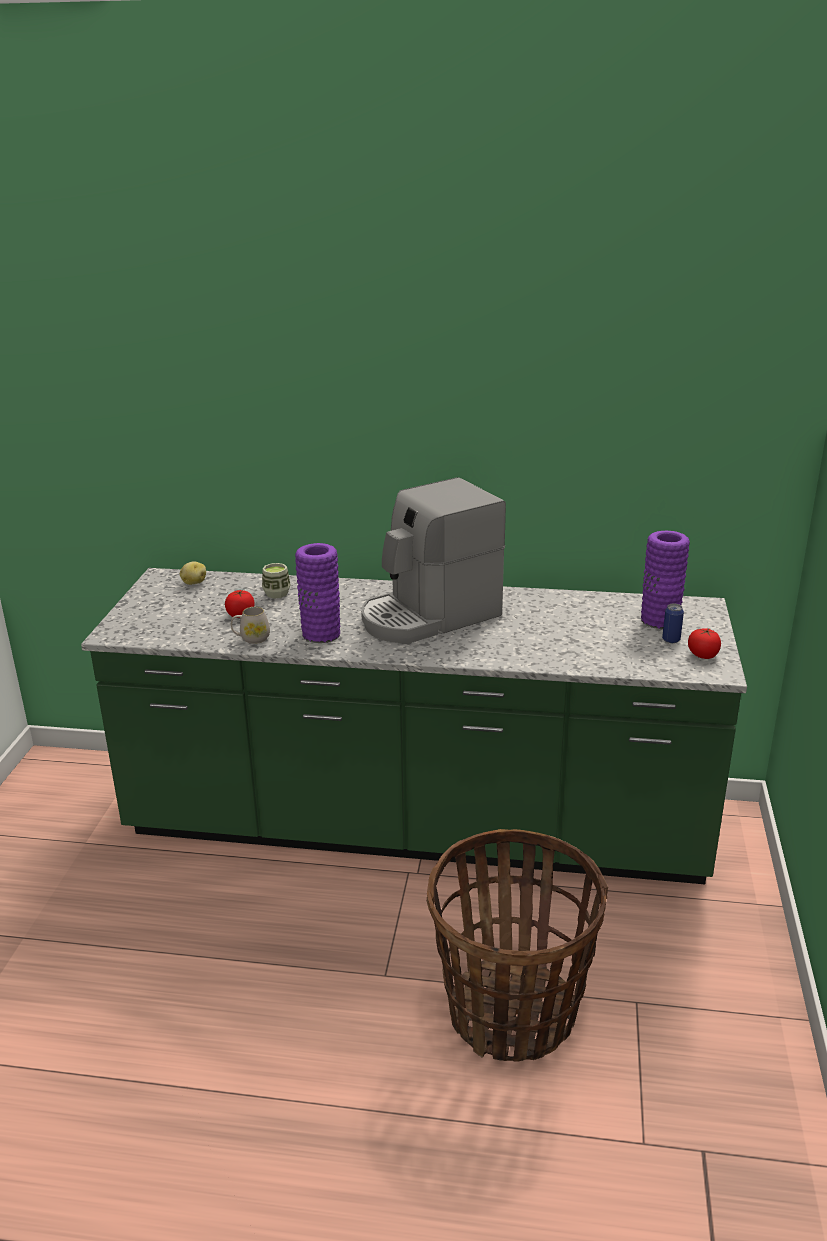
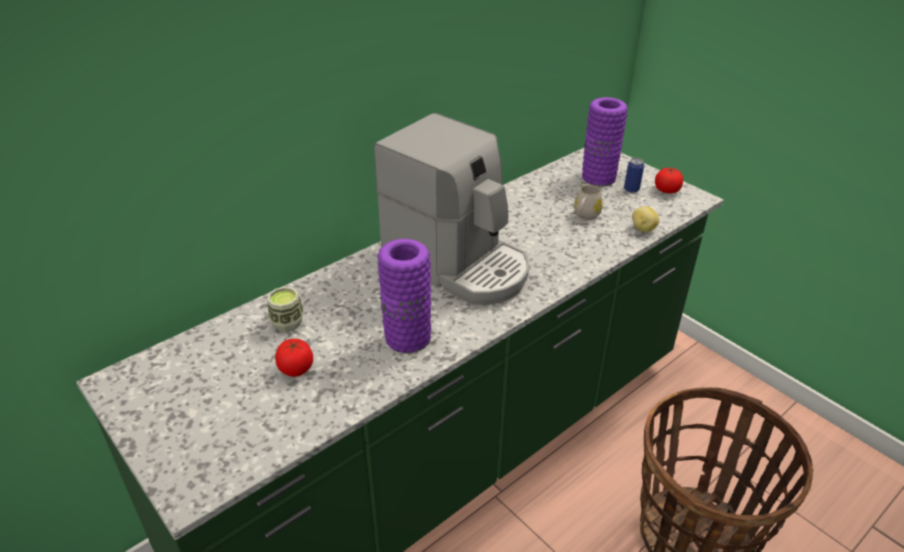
camera: 50 degrees left, 10 degrees up
potato [180,562,206,585] -> potato moved to [632,206,659,232]
white mug [231,607,270,644] -> white mug moved to [574,185,602,220]
coffee machine [361,477,506,643] -> coffee machine turned 60 degrees counterclockwise [374,113,529,305]

